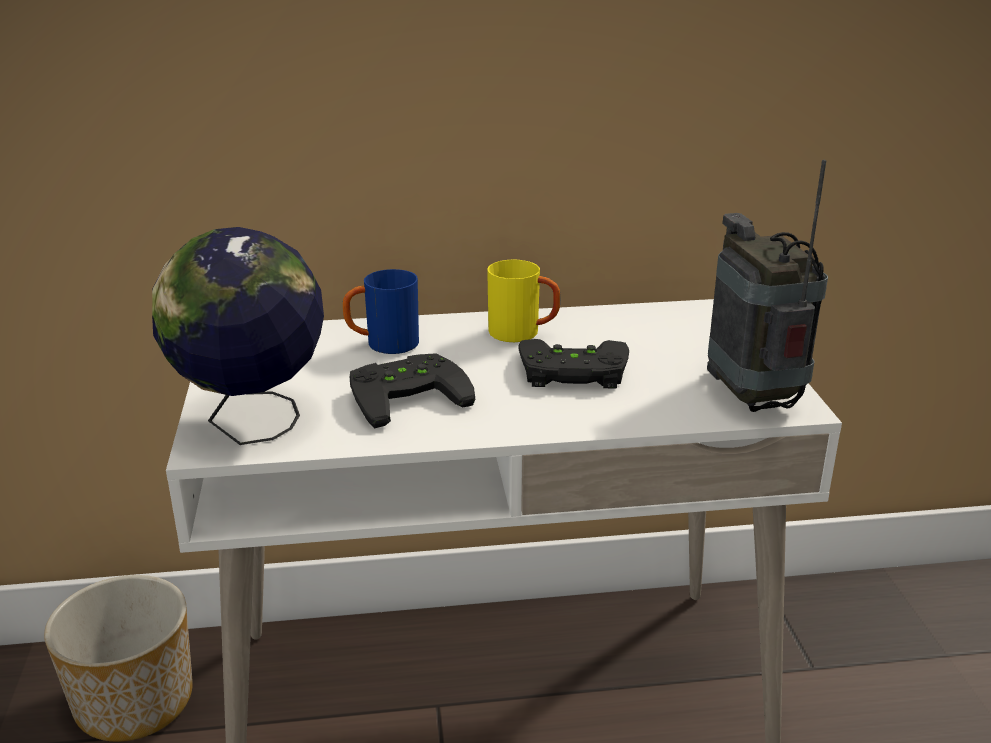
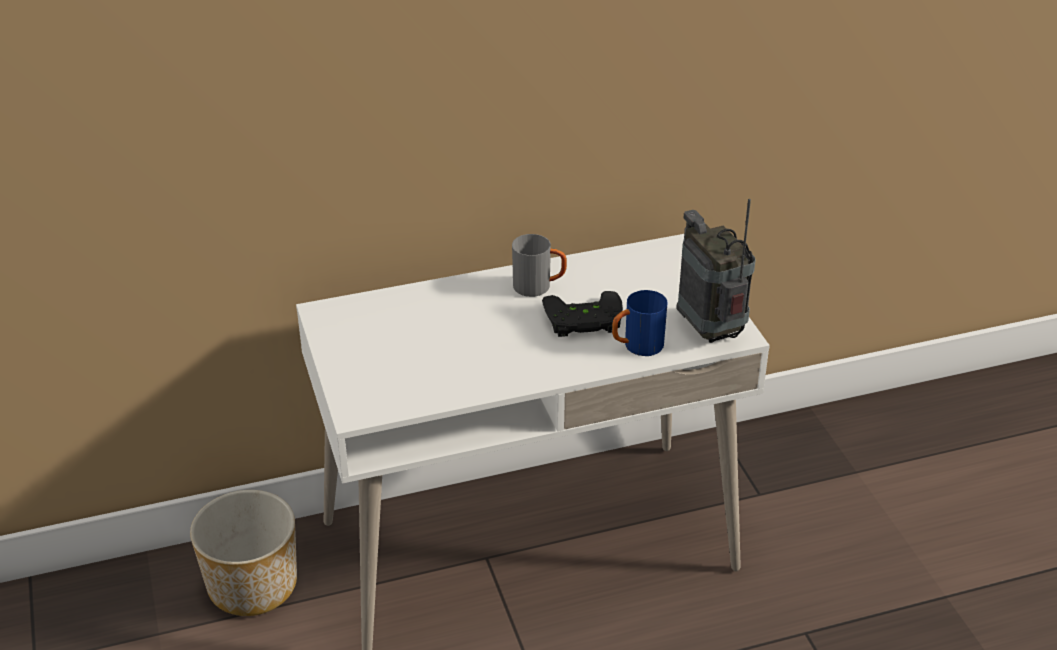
camera: 10 degrees left, 10 degrees up
globe [152,227,324,445] -> none
blue mug [343,269,419,354] -> blue mug moved to [612,290,668,356]
black game controller [350,353,476,428] -> none
yellow mug [487,260,561,342] -> grey mug [512,234,567,297]

